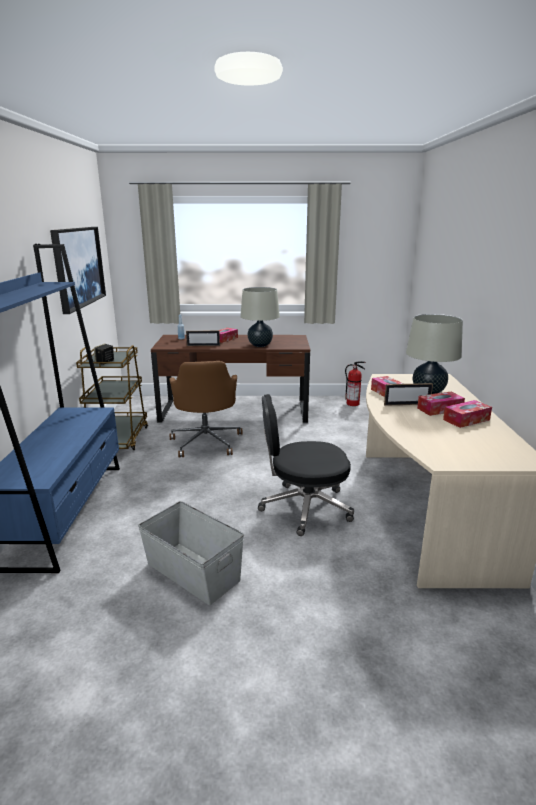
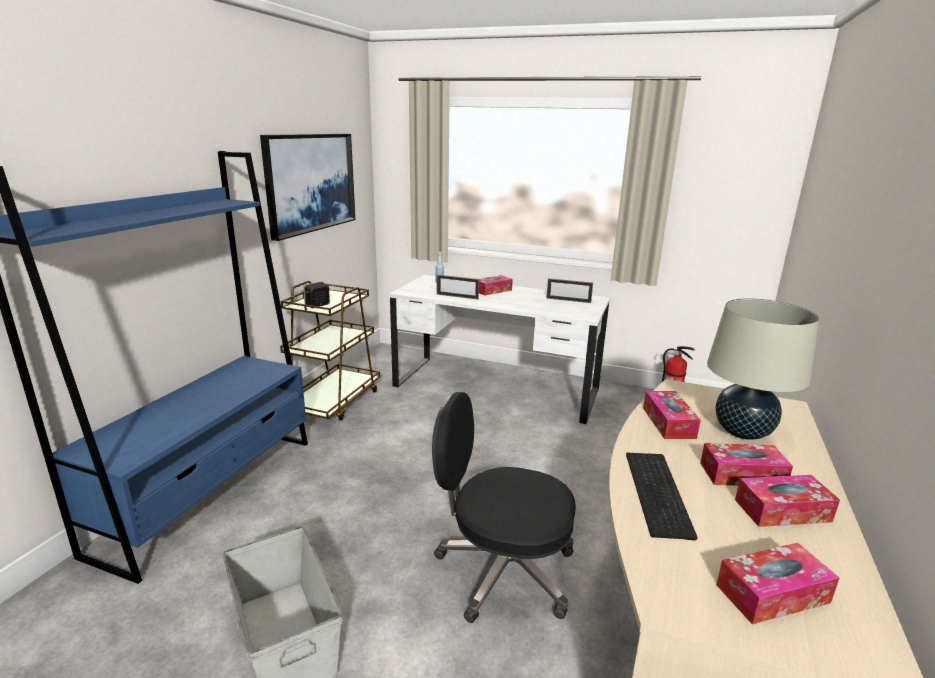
camera: 20 degrees right, 0 degrees up
brown desk [151,335,310,423] -> white desk [390,275,610,424]
brown office chair [169,361,243,458] -> none
beige table lamp [240,287,280,347] -> none
picture frame [384,383,433,406] -> picture frame moved to [547,278,593,303]
none -> keyboard [626,453,697,540]
none -> tissue box [716,543,840,624]

